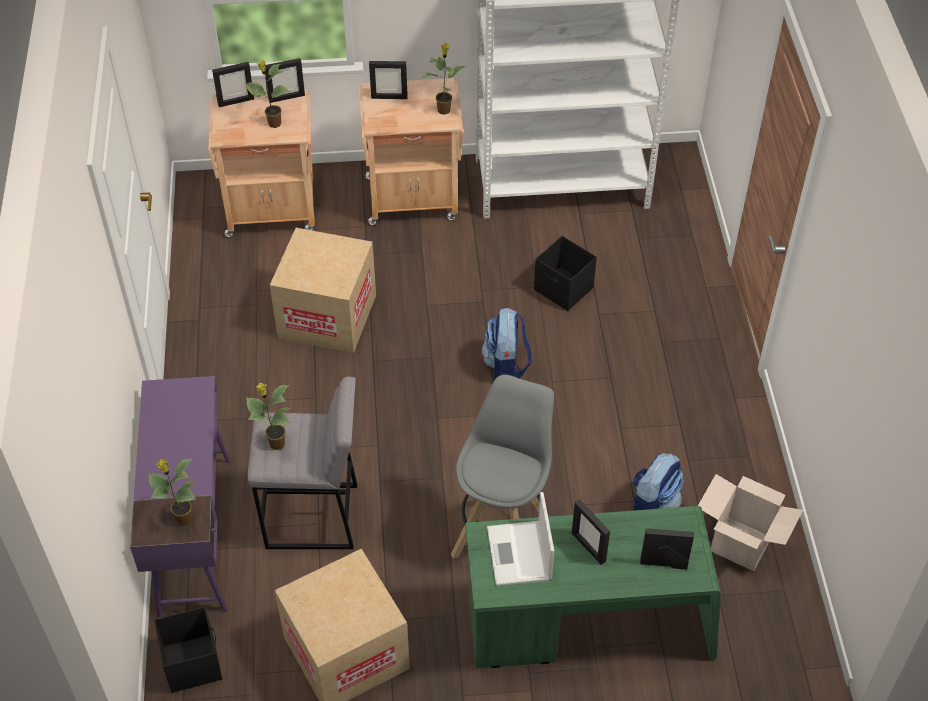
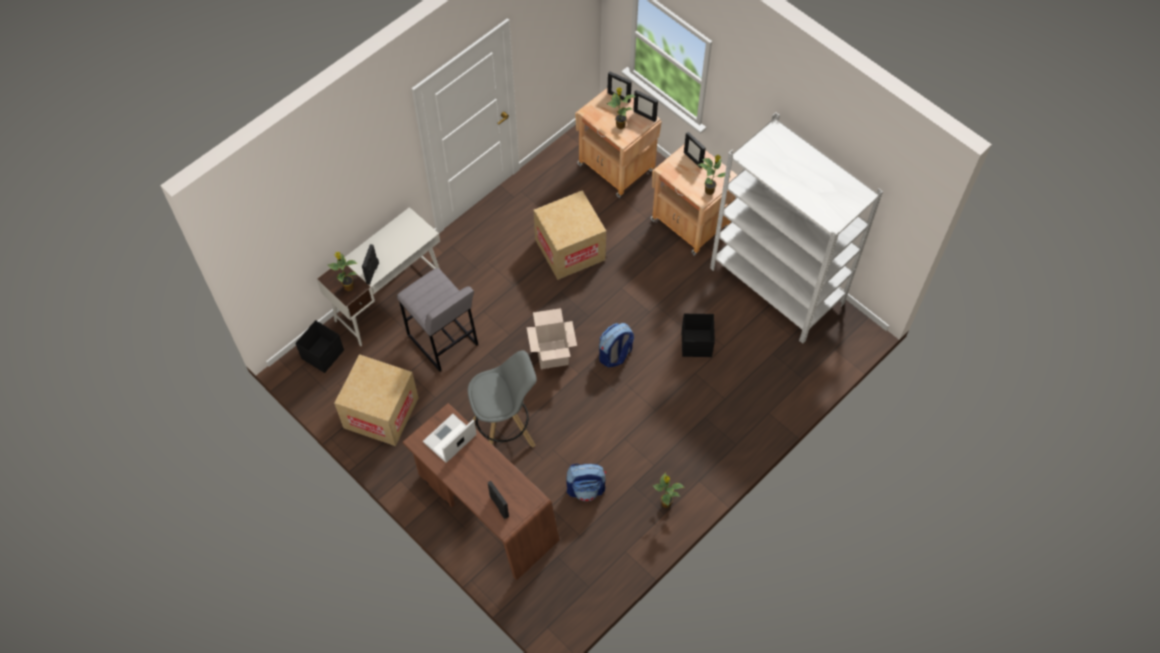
camera: 50 degrees right, 10 degrees up
purple desk [130,376,230,617] -> white desk [317,207,440,346]
potted plant [246,383,291,450] -> potted plant moved to [652,473,685,508]
green desk [465,506,721,669] -> brown desk [403,403,560,581]
picture frame [572,499,610,565] -> picture frame moved to [362,244,379,285]
cardboard box [698,474,803,571] -> cardboard box moved to [526,308,577,369]

